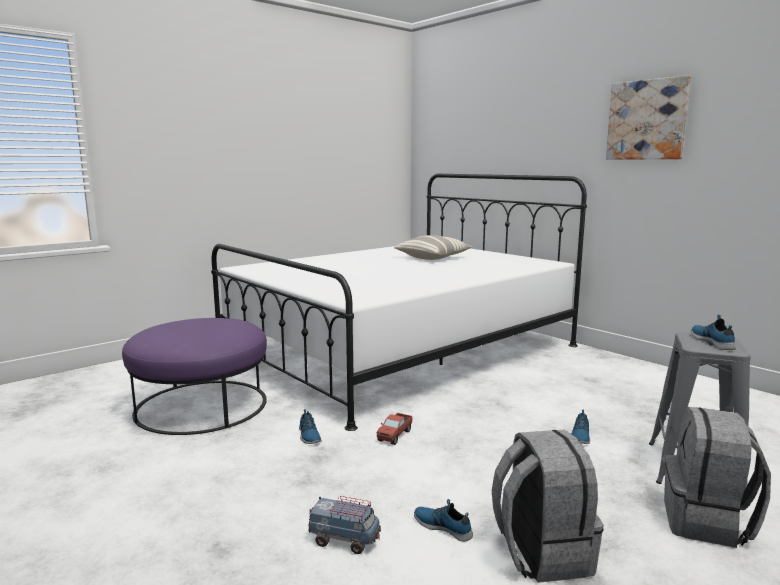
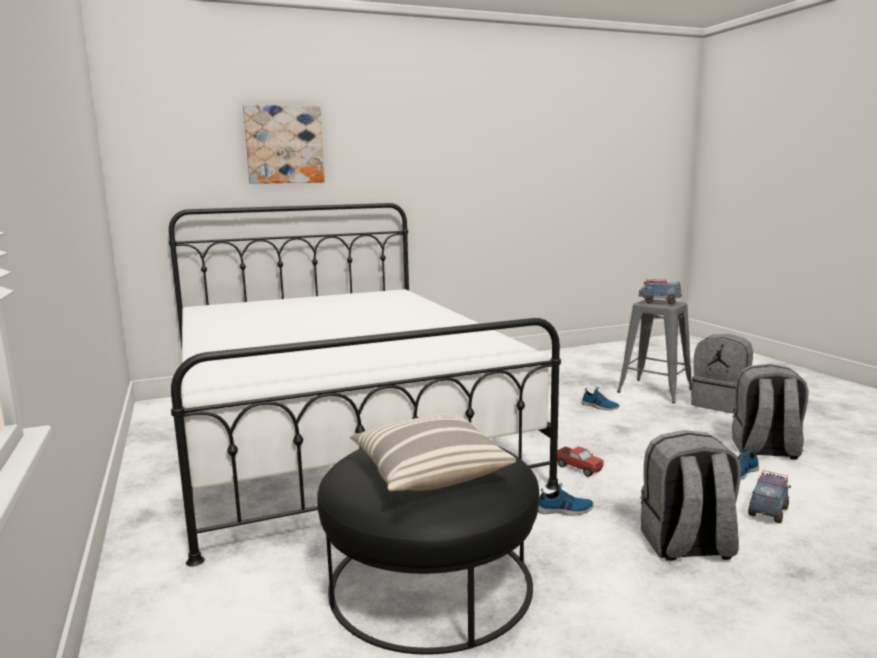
camera: 70 degrees left, 0 degrees up
purple ottoman [122,318,267,435] -> black ottoman [317,446,539,655]
pillow [394,235,472,260] -> pillow moved to [350,414,516,491]
picture [606,75,691,160] -> picture moved to [243,105,324,184]
shoe [691,315,736,350] -> toy truck [639,279,682,304]
none -> grey backpack [641,430,741,561]

